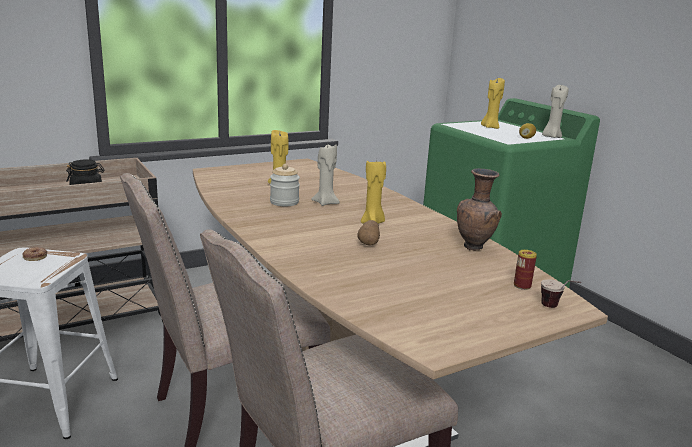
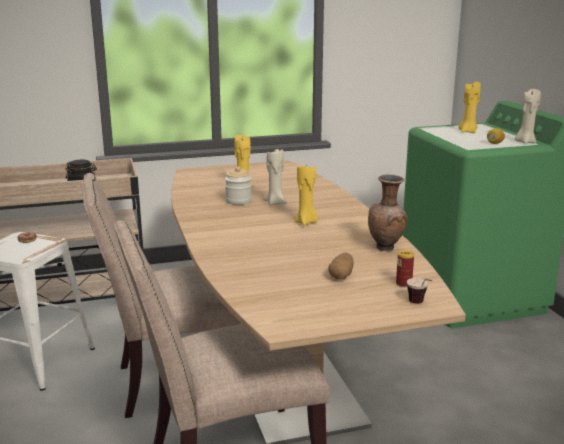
camera: 15 degrees right, 0 degrees up
potato [358,220,380,245] -> potato moved to [328,253,353,280]

